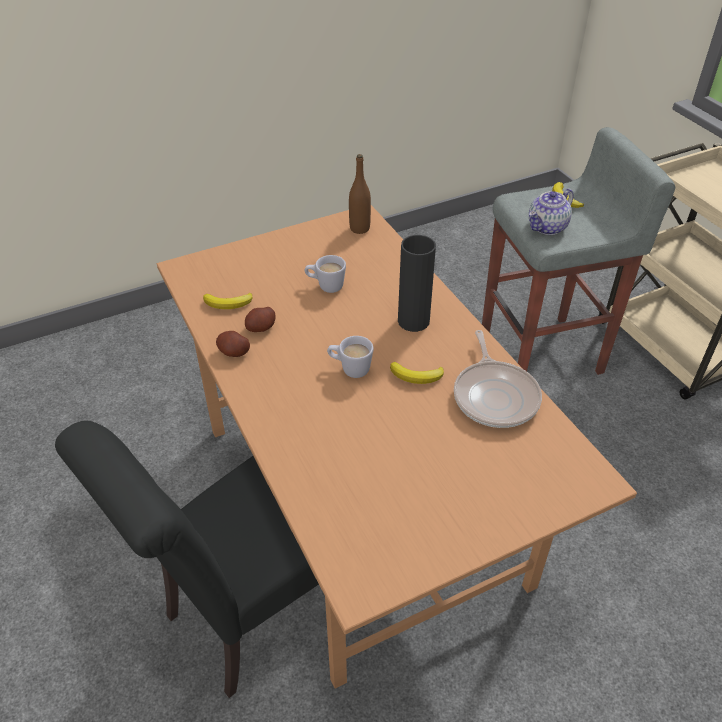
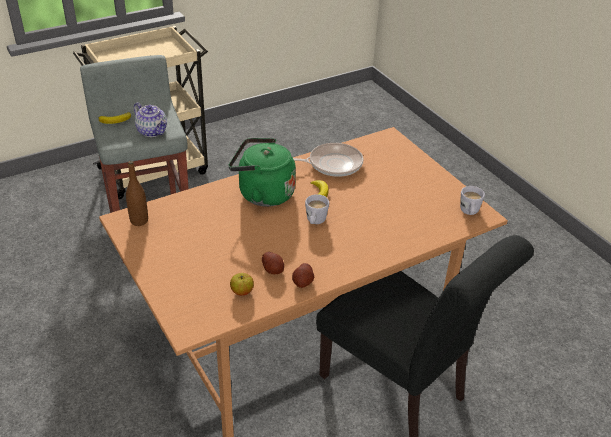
camera: 95 degrees left, 5 degrees down
banana [203,293,252,309] -> apple [230,273,254,296]
white mug [305,255,346,293] -> white mug moved to [460,186,485,215]
black vase [398,235,436,332] -> green kettle [229,138,296,207]

